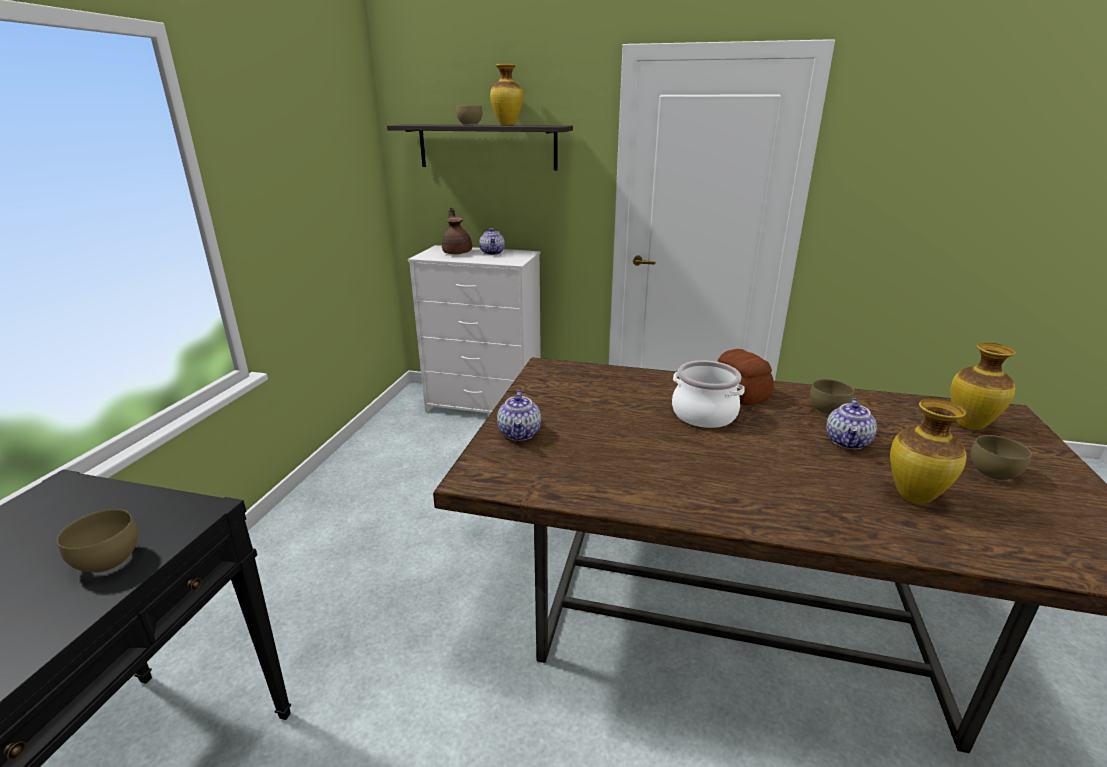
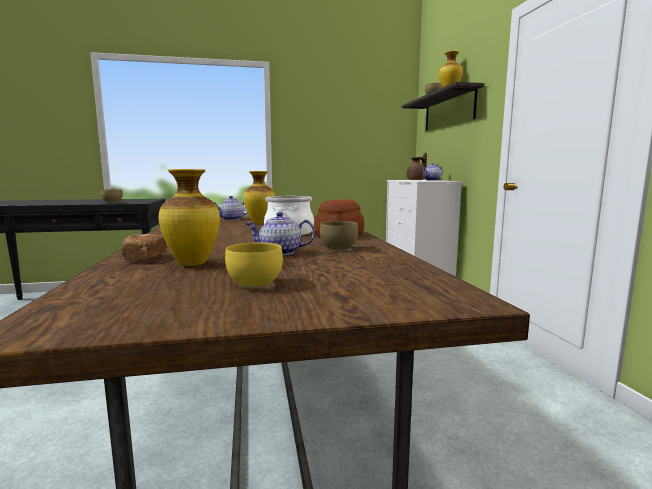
camera: 65 degrees right, 15 degrees down
vase [950,343,1016,430] -> vase moved to [243,171,275,224]
brown bowl [971,435,1032,481] -> yellow bowl [225,243,283,289]
none -> bread [121,234,167,262]

